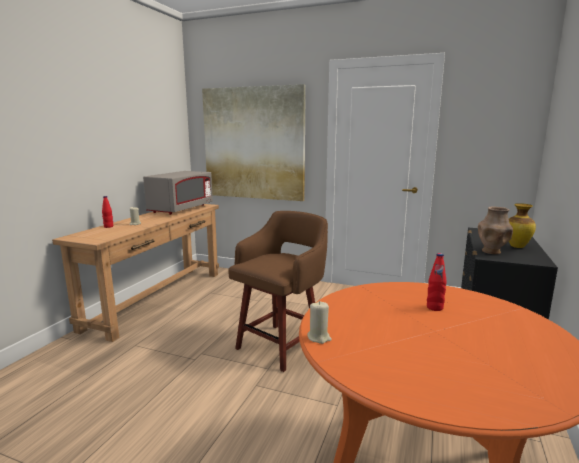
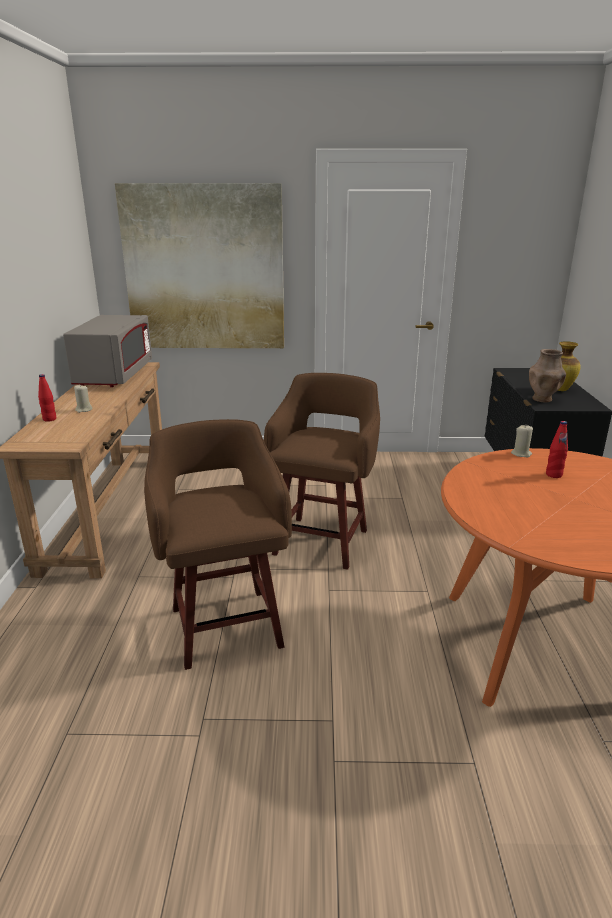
camera: 20 degrees left, 10 degrees up
beige candle [307,301,332,344] -> beige candle moved to [511,425,533,457]
none -> brown stool [144,419,292,670]

